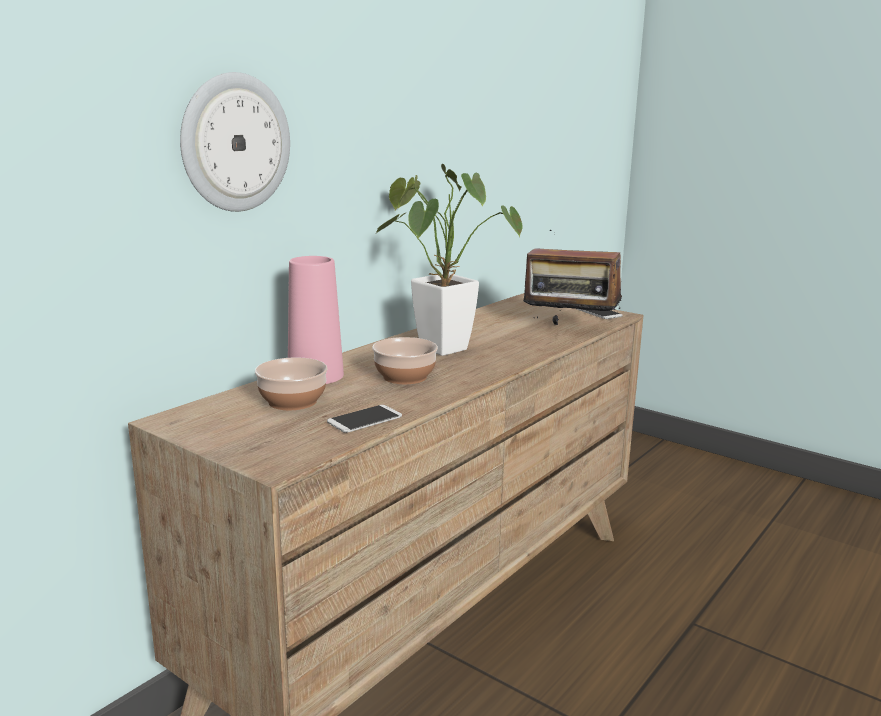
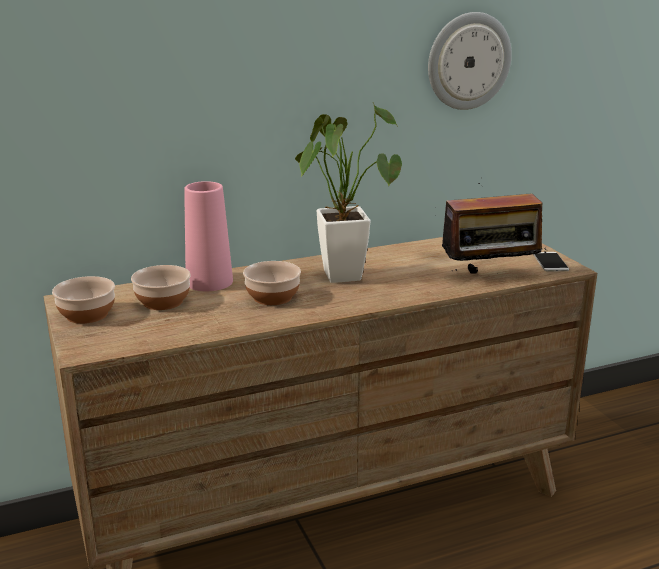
camera: 30 degrees right, 5 degrees up
wall clock [180,72,290,212] -> wall clock moved to [428,12,512,110]
phone [327,405,402,433] -> none
radio [523,230,622,325] -> radio turned 60 degrees counterclockwise [442,183,546,274]
none -> bowl [52,276,115,324]

